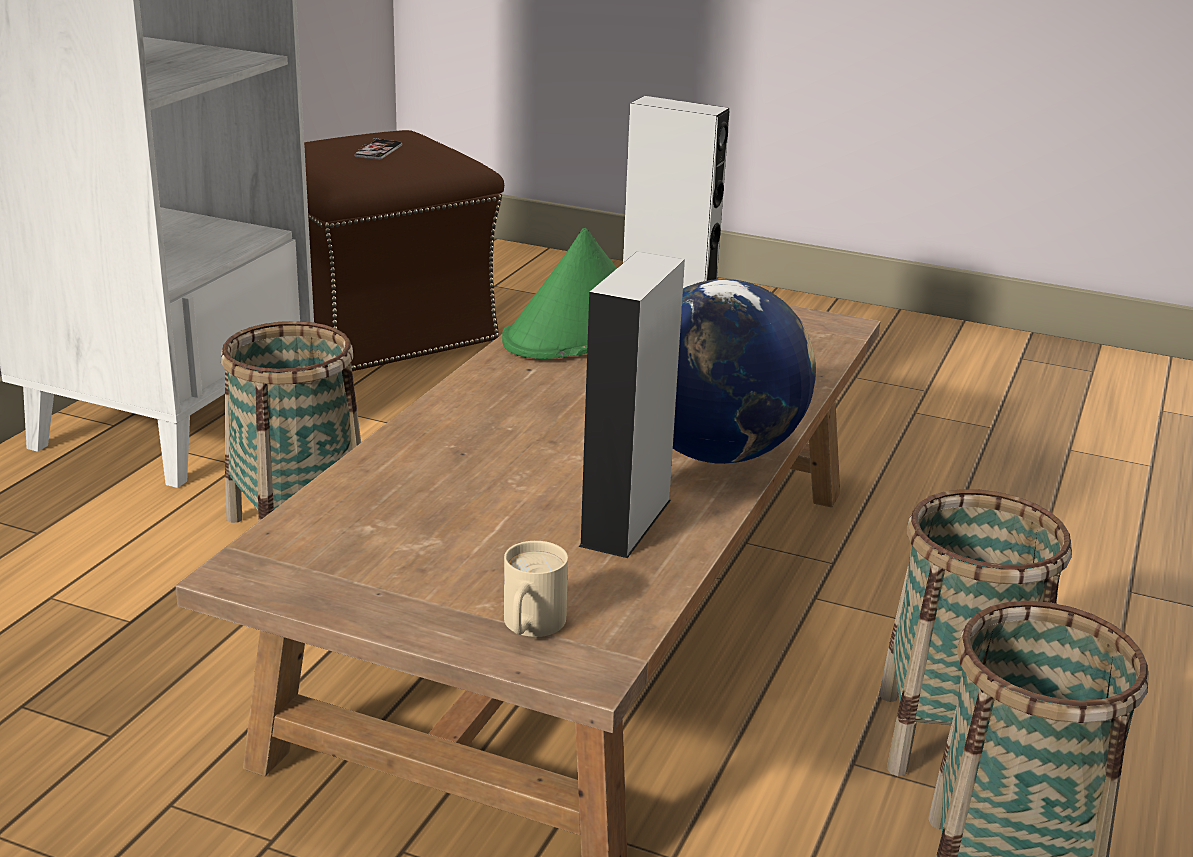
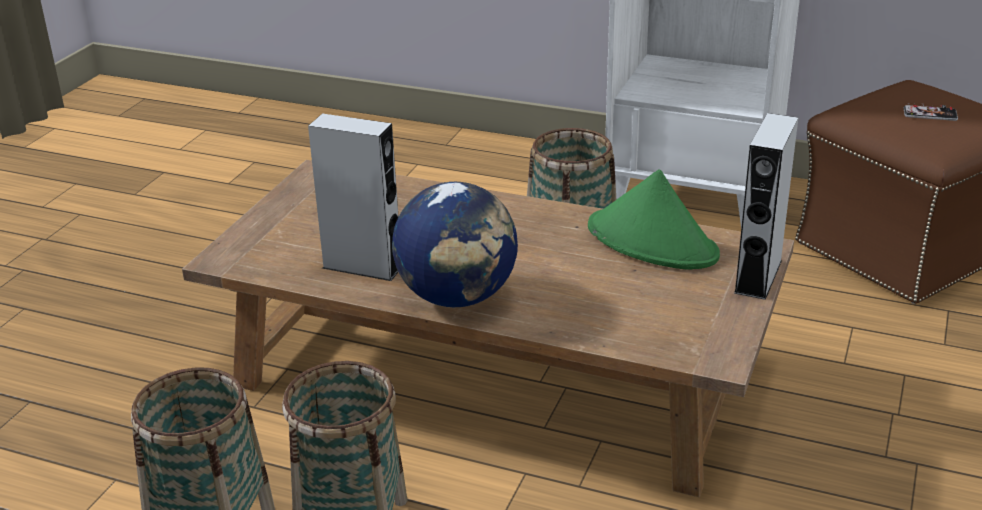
camera: 90 degrees right, 5 degrees up
beige mug [504,541,568,637] -> none

